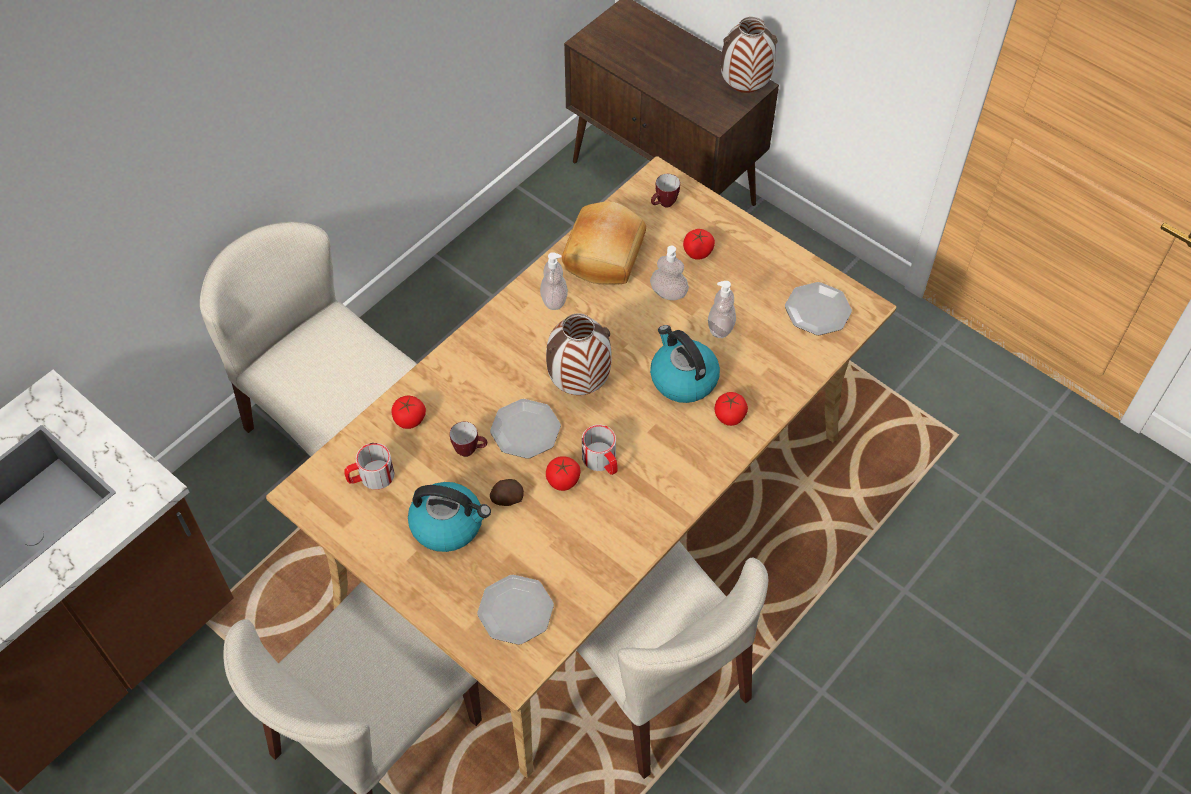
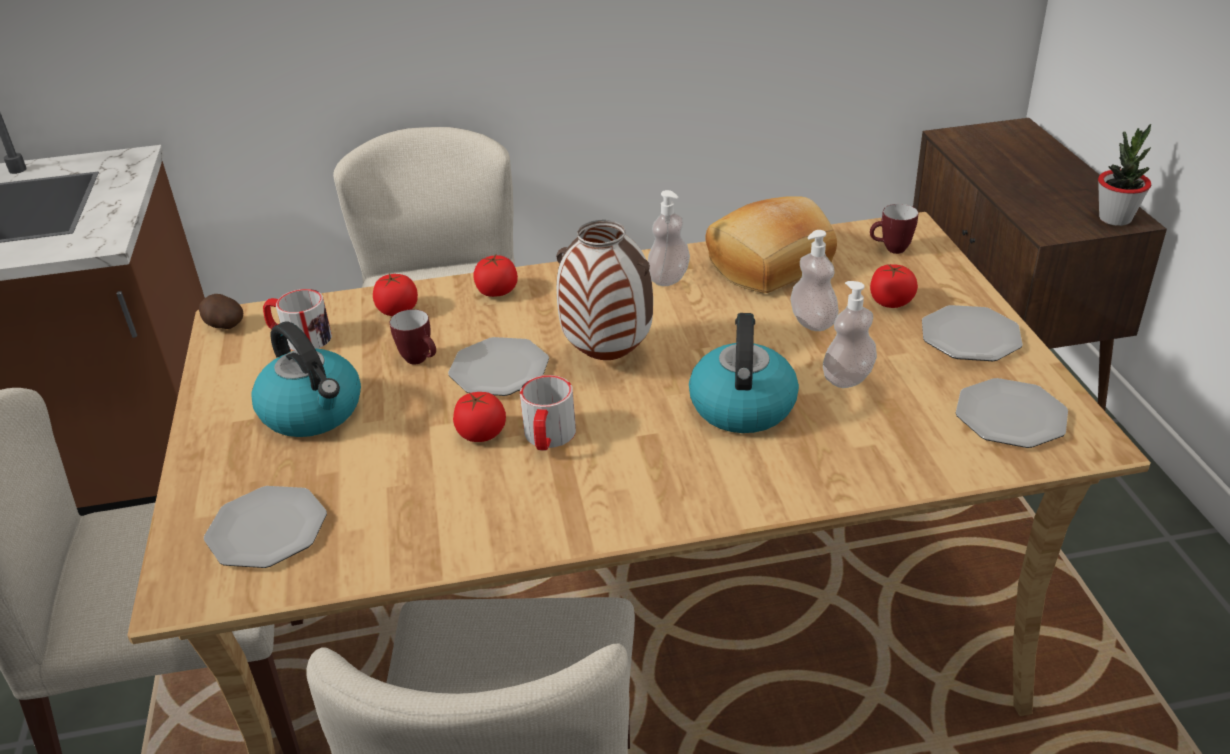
camera: 40 degrees right, 20 degrees down
potato [490,479,524,506] -> potato moved to [199,294,243,329]
tomato [715,392,748,426] -> tomato moved to [473,255,518,297]
vase [721,17,777,93] -> potted plant [1098,124,1151,226]
none -> plate [922,305,1023,361]

